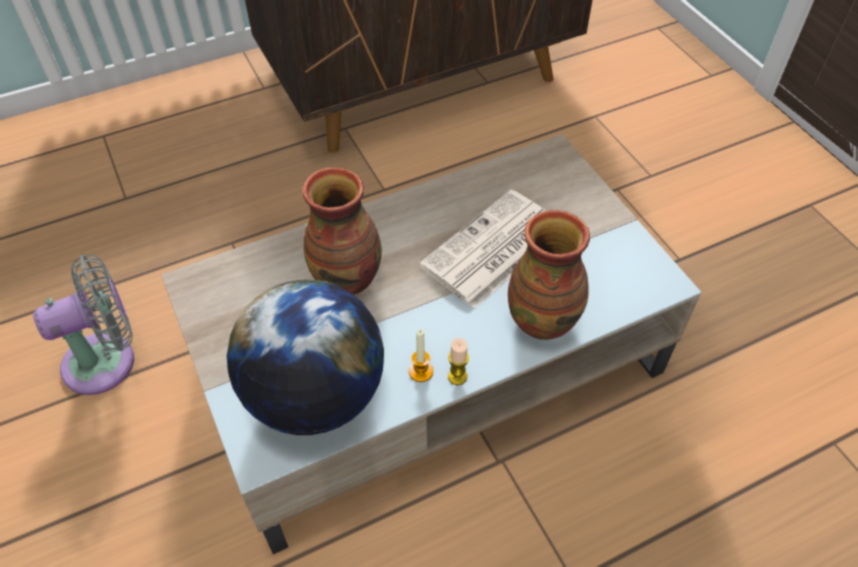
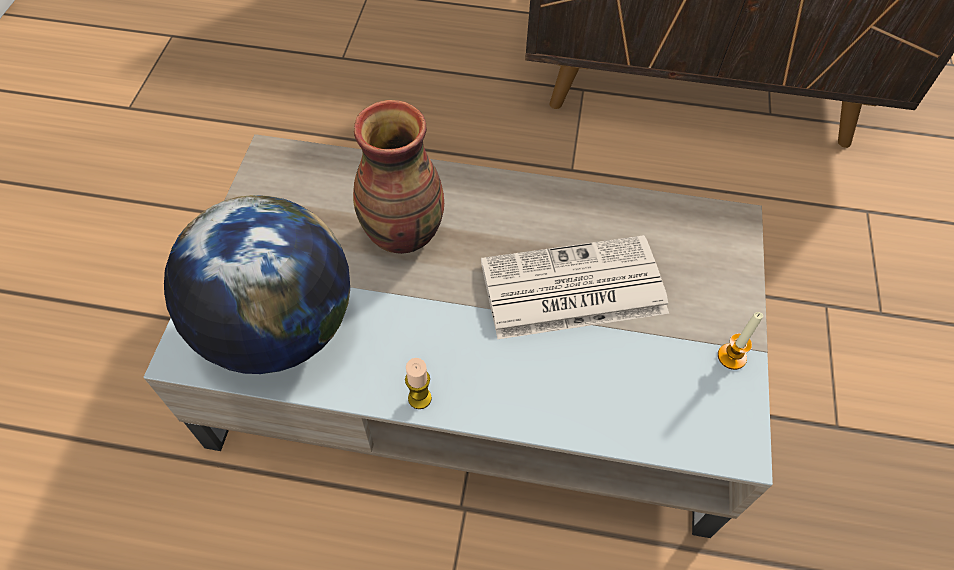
camera: 35 degrees right, 5 degrees up
grey fan [33,254,134,395] -> none
candle [409,329,433,382] -> candle moved to [718,312,763,370]
vase [508,210,590,340] -> none

